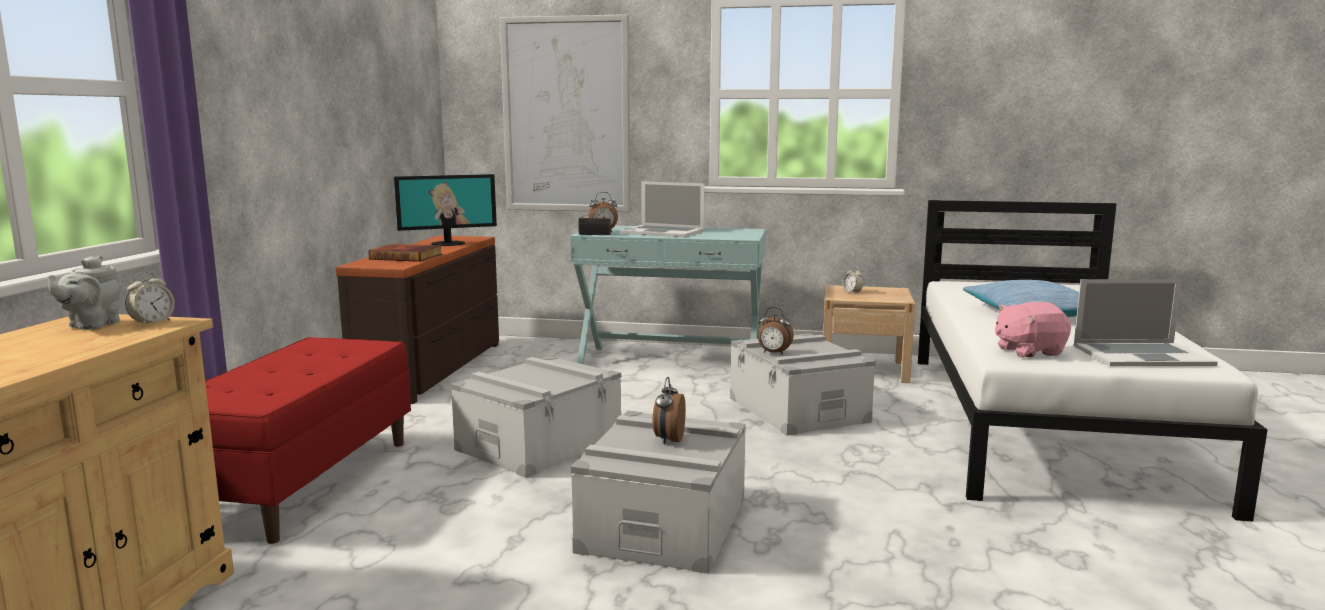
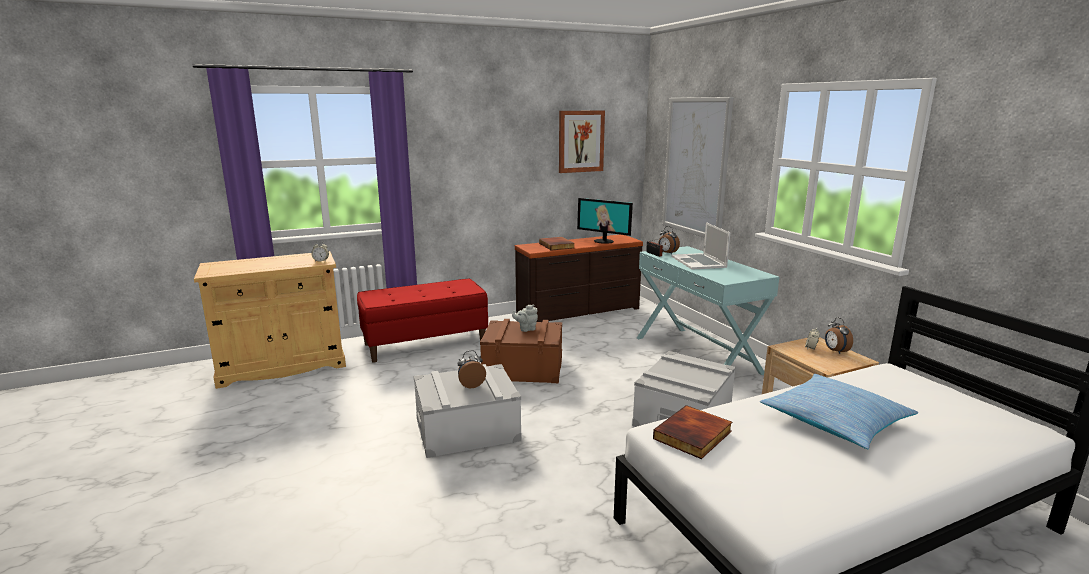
camera: 55 degrees right, 5 degrees up
grey teapot [47,255,120,330] -> grey teapot moved to [512,304,538,332]
grey storage box [451,356,621,478] -> brown storage box [480,319,562,383]
alarm clock [758,307,794,355] -> alarm clock moved to [825,317,853,354]
pink plush toy [995,302,1071,357] -> book [653,405,732,459]
laptop [1074,279,1218,366] -> none
none -> picture [559,111,605,173]

